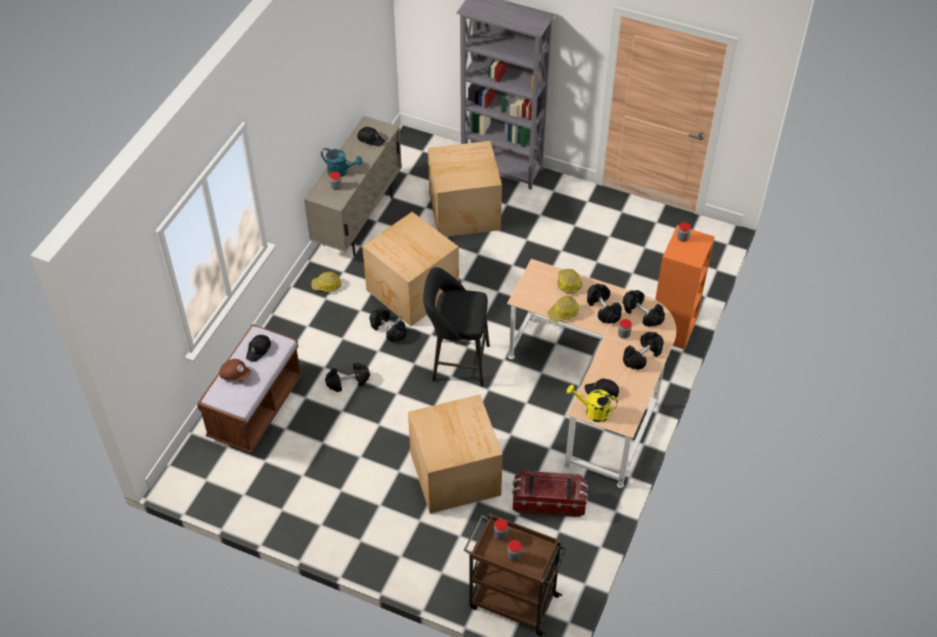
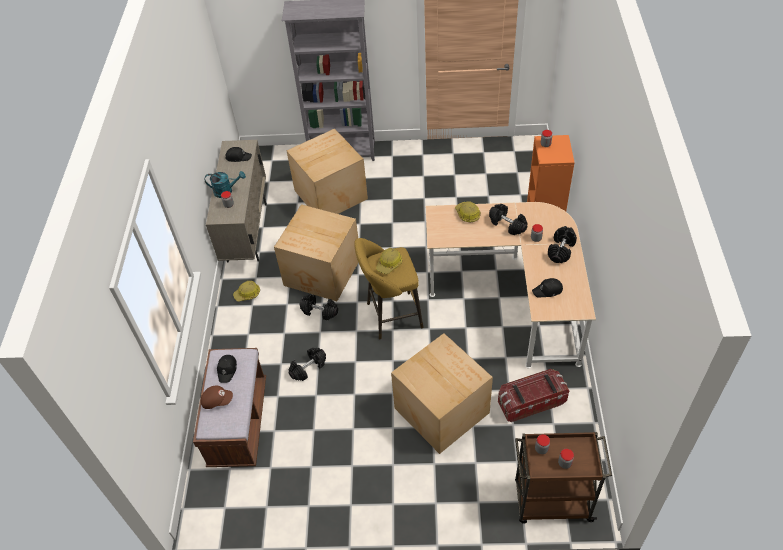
camera: 20 degrees left, 0 degrees up
black stool [424,267,490,387] -> yellow stool [354,238,423,339]
hard hat [547,296,579,322] -> hard hat moved to [376,248,402,274]
yellow watering can [567,385,618,422] -> none
black dumbbell [623,290,665,327] -> none

